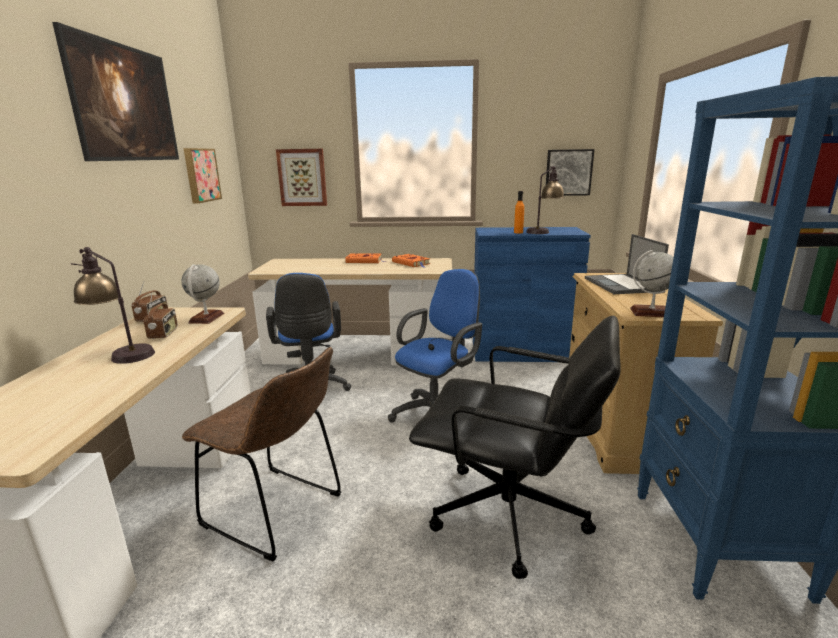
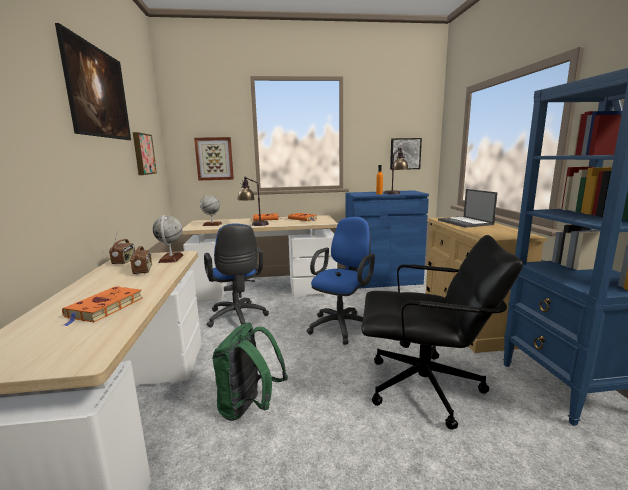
camera: 10 degrees left, 5 degrees down
table lamp [71,247,155,364] -> table lamp moved to [237,177,269,226]
brown chair [182,347,342,562] -> green backpack [212,322,288,421]
globe [630,250,674,317] -> globe moved to [200,195,222,226]
none -> orange book [62,286,143,326]

